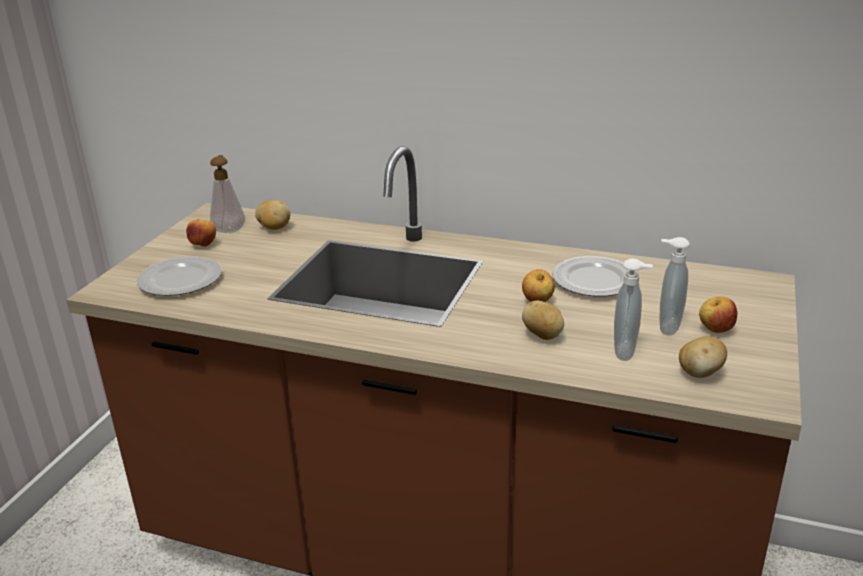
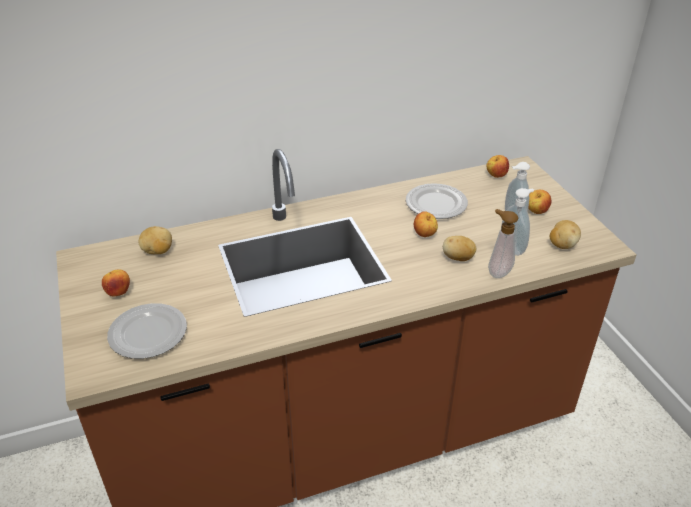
camera: 40 degrees left, 10 degrees up
soap dispenser [210,155,245,233] -> soap dispenser moved to [488,209,518,278]
none -> apple [486,155,509,178]

